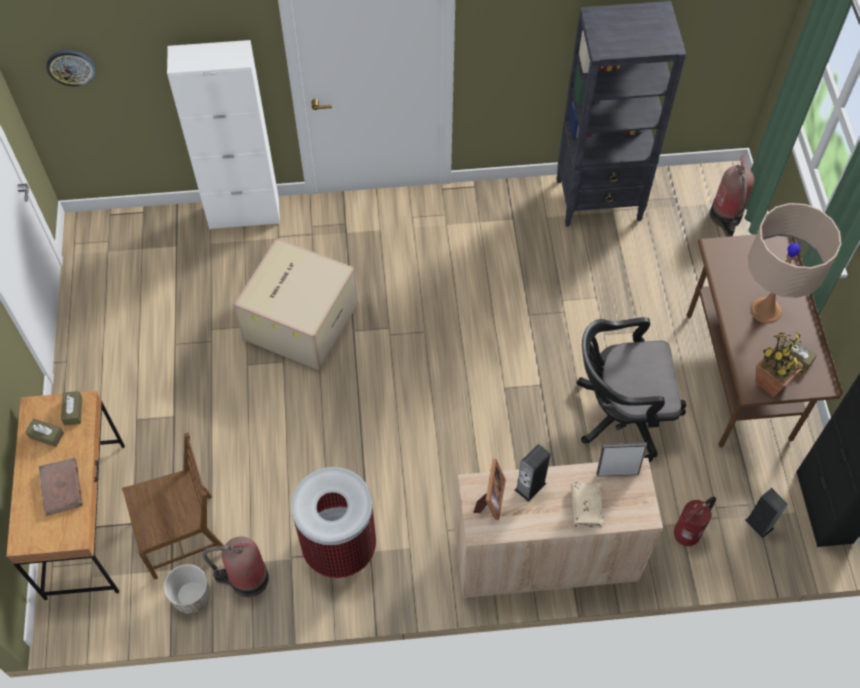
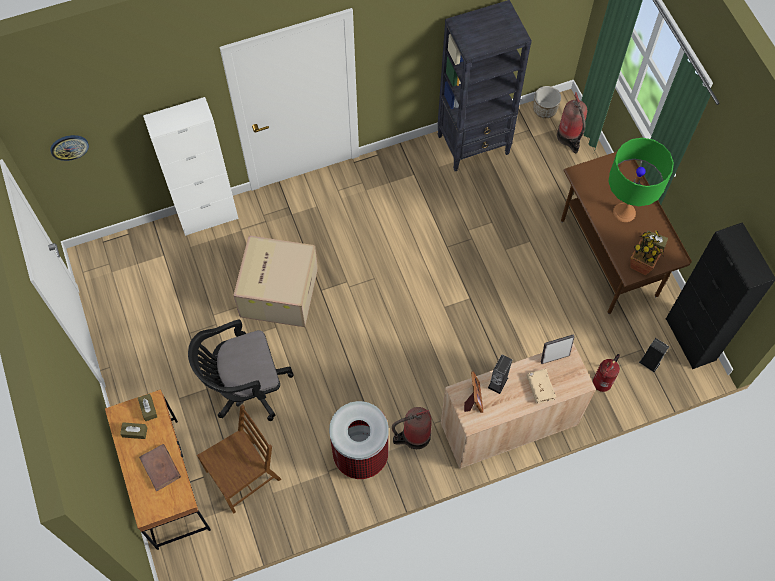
camera: 15 degrees left, 5 degrees up
planter [164,564,210,614] -> planter moved to [533,86,561,118]
fire extinguisher [202,536,269,597] -> fire extinguisher moved to [392,407,432,449]
black office chair [576,317,686,462] -> black office chair moved to [188,320,293,421]
beige table lamp [748,203,841,324] -> green table lamp [608,138,674,222]

